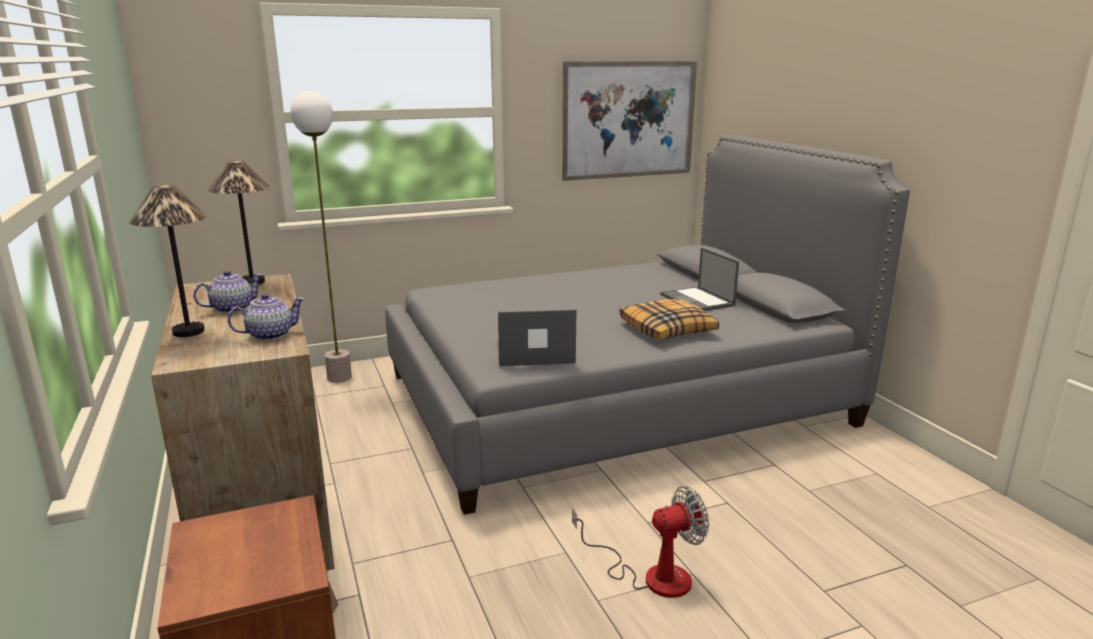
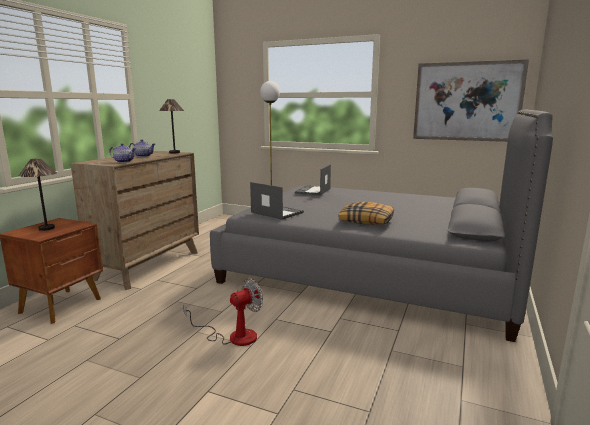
camera: 45 degrees right, 5 degrees down
table lamp [129,185,207,337] -> table lamp moved to [19,158,57,231]
fan [572,486,709,598] -> fan turned 60 degrees counterclockwise [183,278,263,346]
laptop [660,248,739,311] -> laptop moved to [295,164,331,195]

